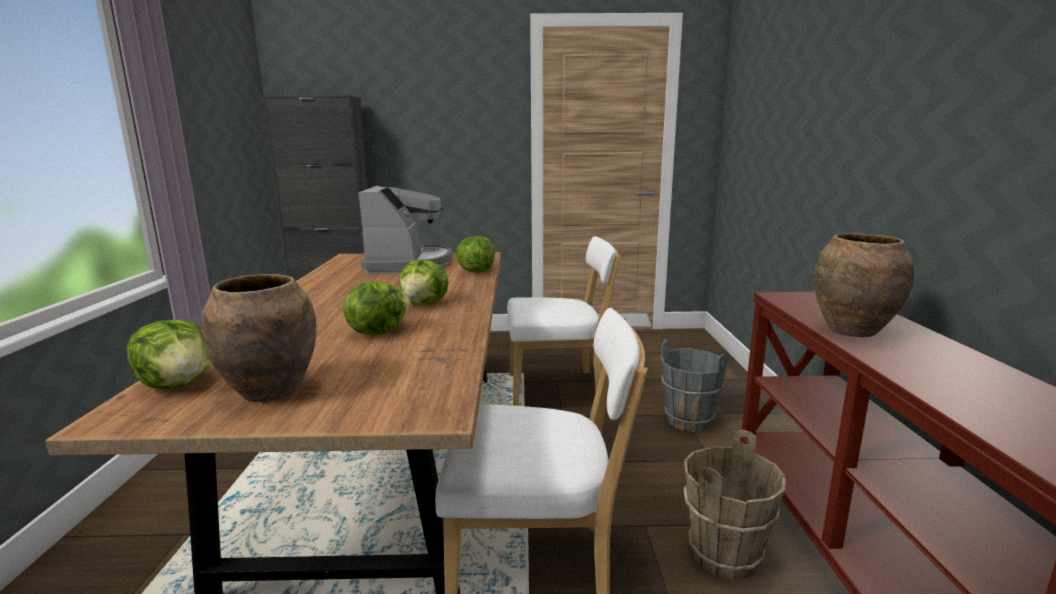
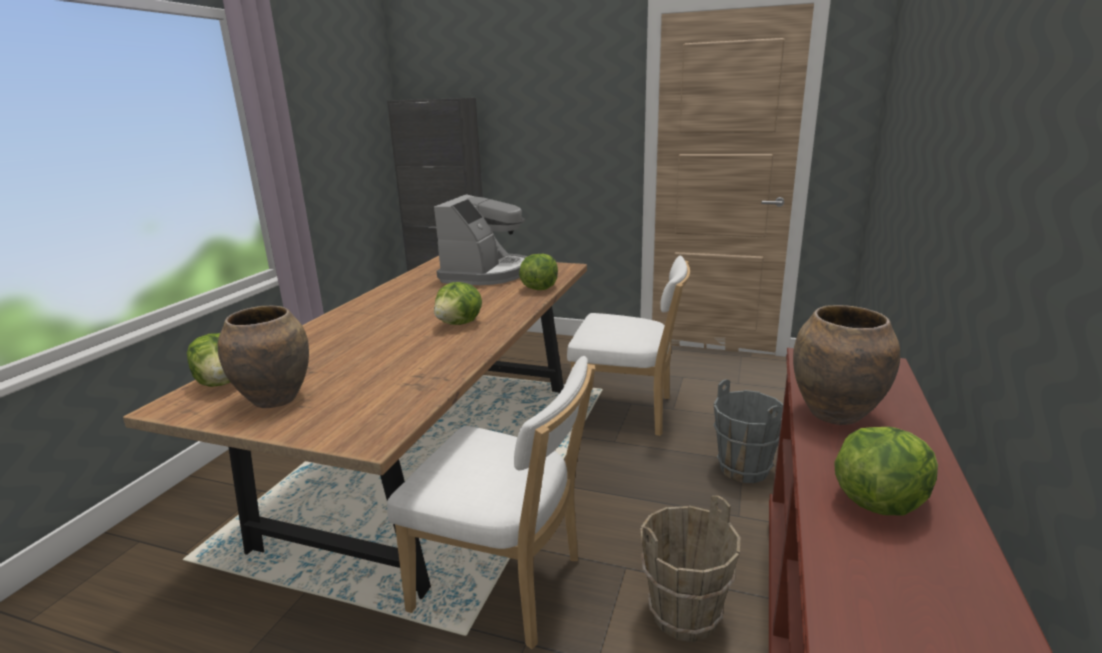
camera: 20 degrees right, 5 degrees up
lettuce [343,281,411,335] -> lettuce moved to [834,427,938,516]

